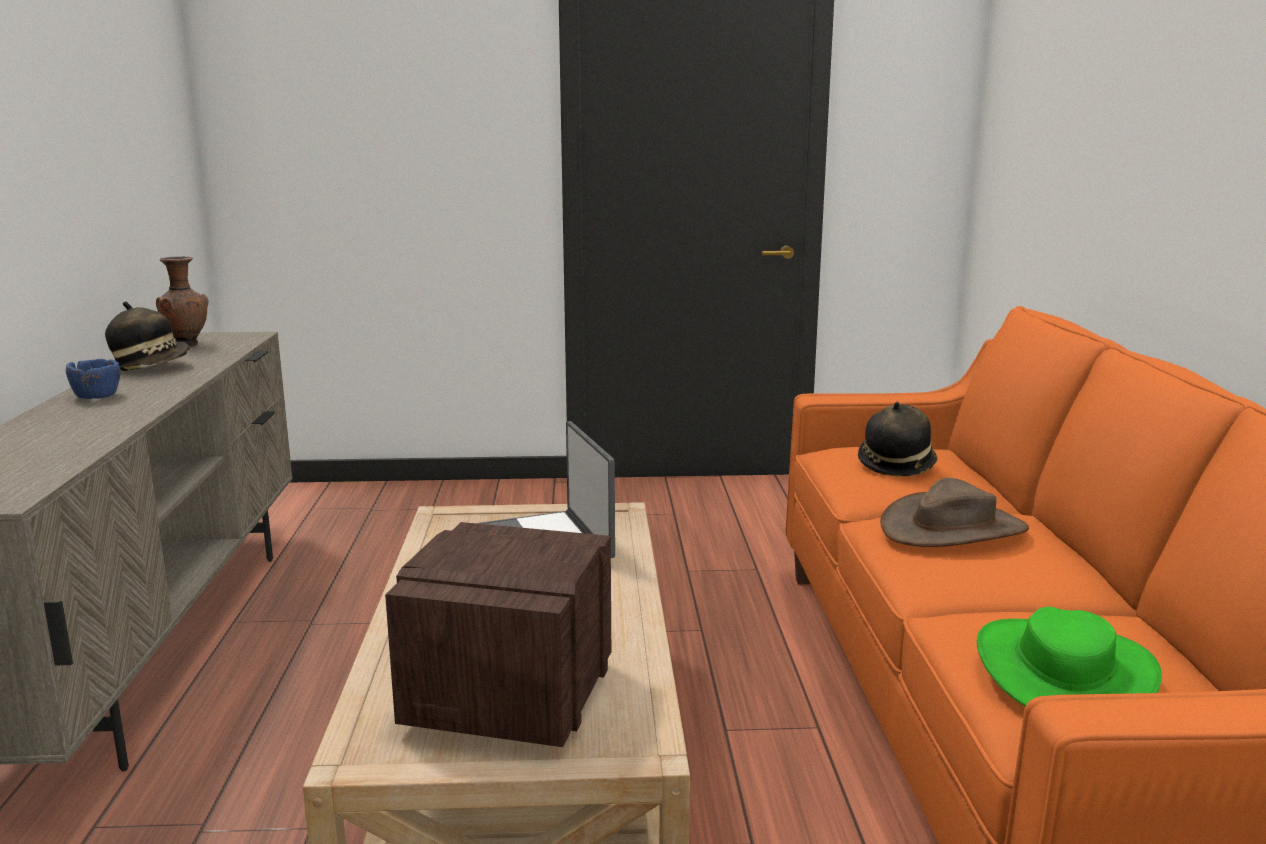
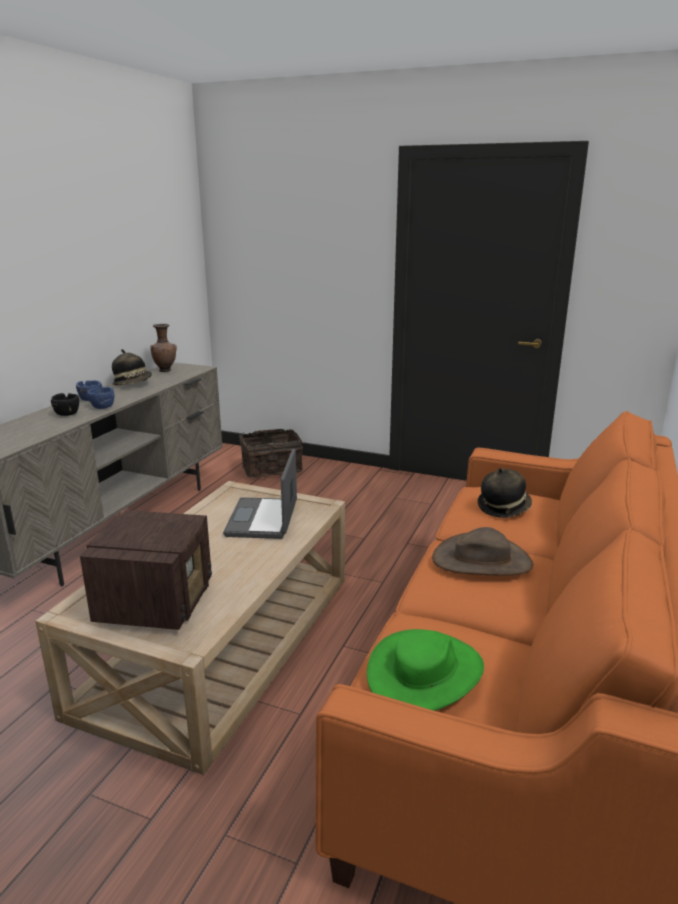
camera: 25 degrees right, 5 degrees up
radio [385,522,611,747] -> radio turned 150 degrees clockwise [80,510,212,630]
none -> black bowl [51,393,79,416]
none -> blue bowl [87,387,114,409]
none -> basket [239,429,303,478]

